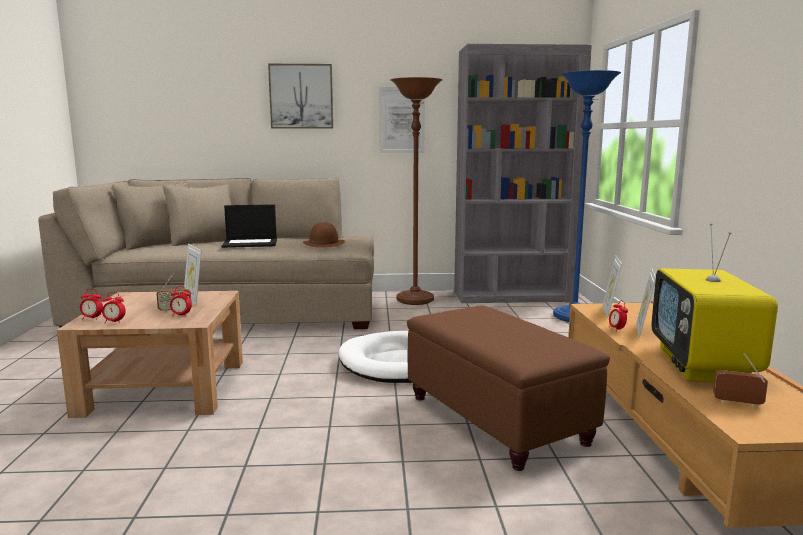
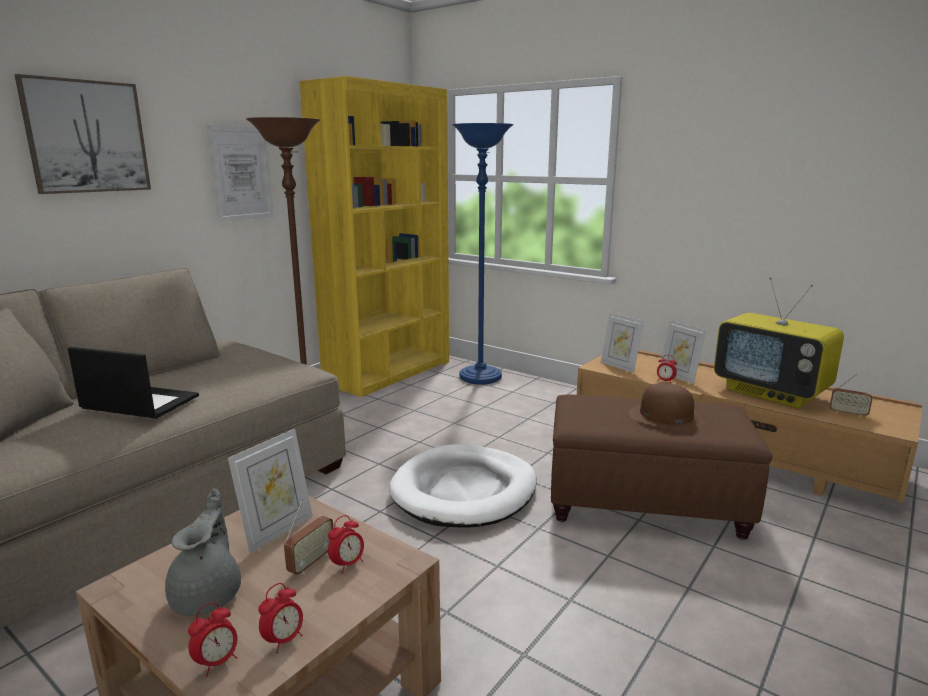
camera: 50 degrees left, 5 degrees up
picture frame [184,244,202,306] -> picture frame turned 60 degrees counterclockwise [228,429,313,554]
laptop [221,204,277,248] -> laptop turned 105 degrees counterclockwise [68,347,199,419]
brown hat [303,222,345,248] -> brown hat moved to [628,383,705,431]
grey bookcase [454,44,592,303] -> yellow bookcase [300,76,449,397]
radio [713,353,768,407] -> radio turned 120 degrees counterclockwise [830,374,873,417]
none -> grey teapot [165,488,241,616]

